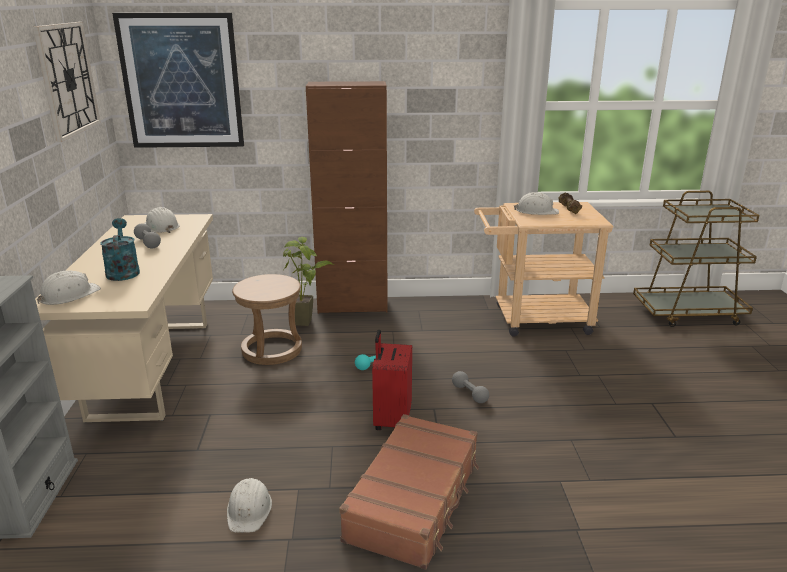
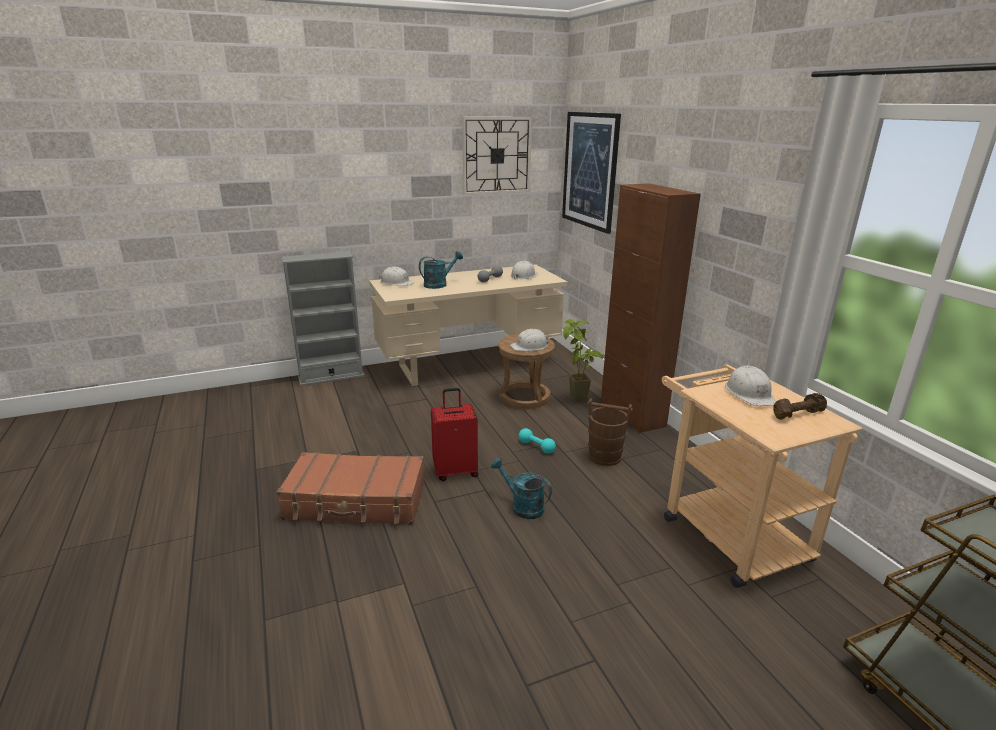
camera: 70 degrees right, 0 degrees up
white hard hat [227,478,272,533] -> white hard hat moved to [510,329,548,351]
grey dumbbell [452,371,489,403] -> turquoise watering can [491,458,552,519]
none -> brown bucket [587,398,633,466]

